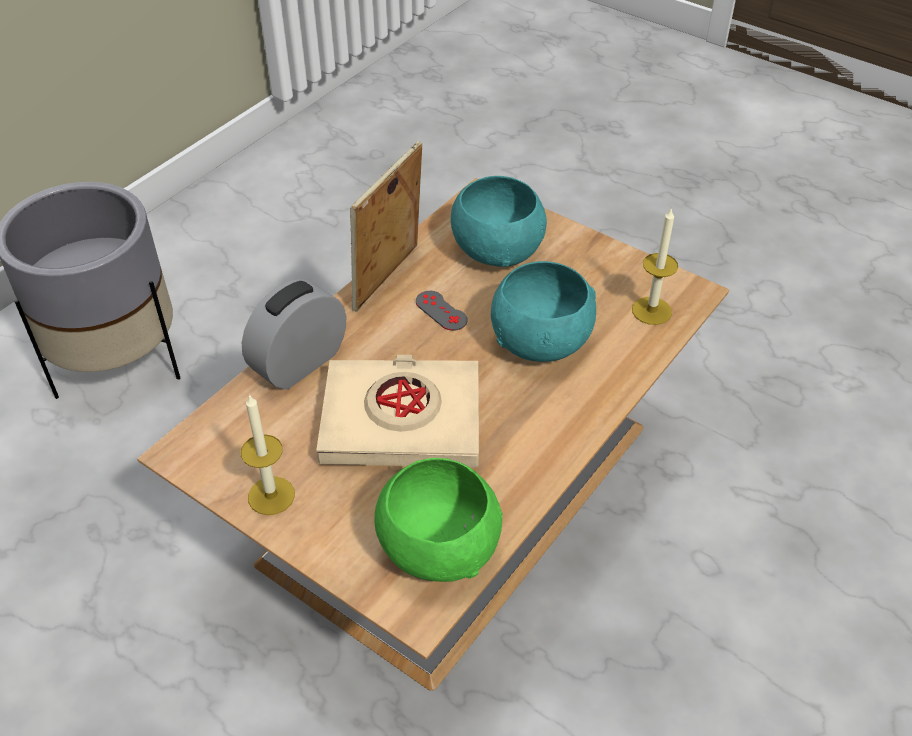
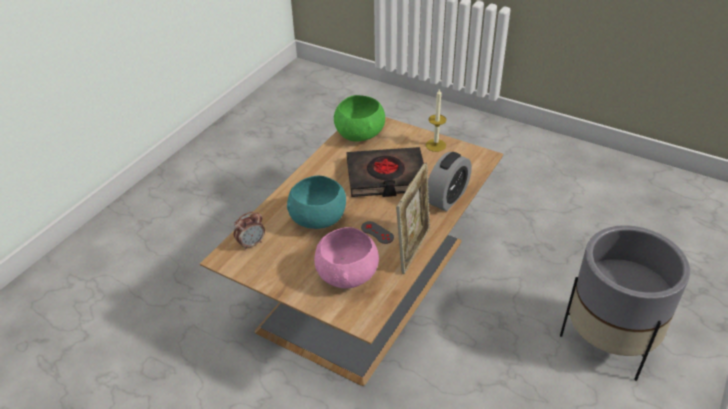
camera: 175 degrees right, 5 degrees down
beige book [316,355,479,467] -> black book [346,147,424,197]
turquoise bowl [451,176,547,267] -> pink bowl [314,227,379,288]
candle [632,207,678,325] -> alarm clock [233,211,265,250]

